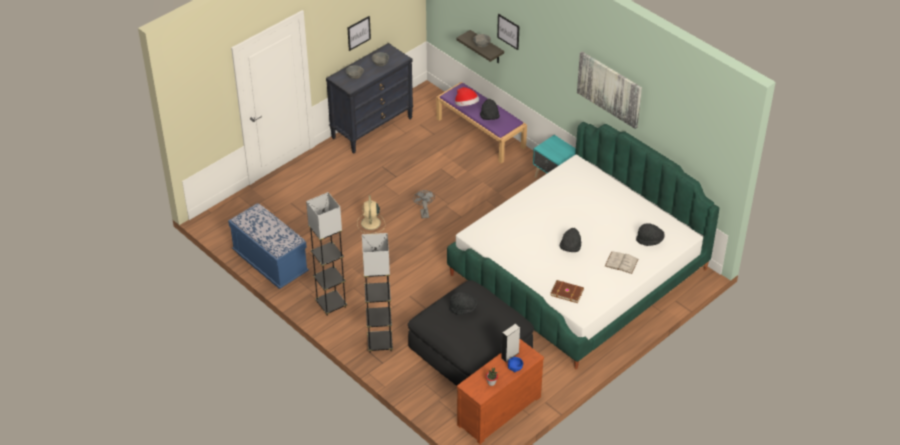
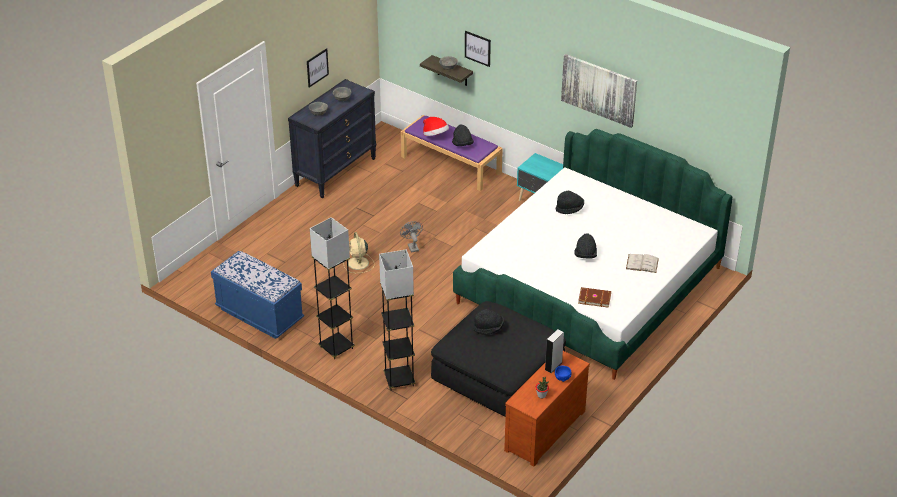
camera: 10 degrees left, 5 degrees down
black hat [636,223,665,246] -> black hat moved to [556,191,584,214]

